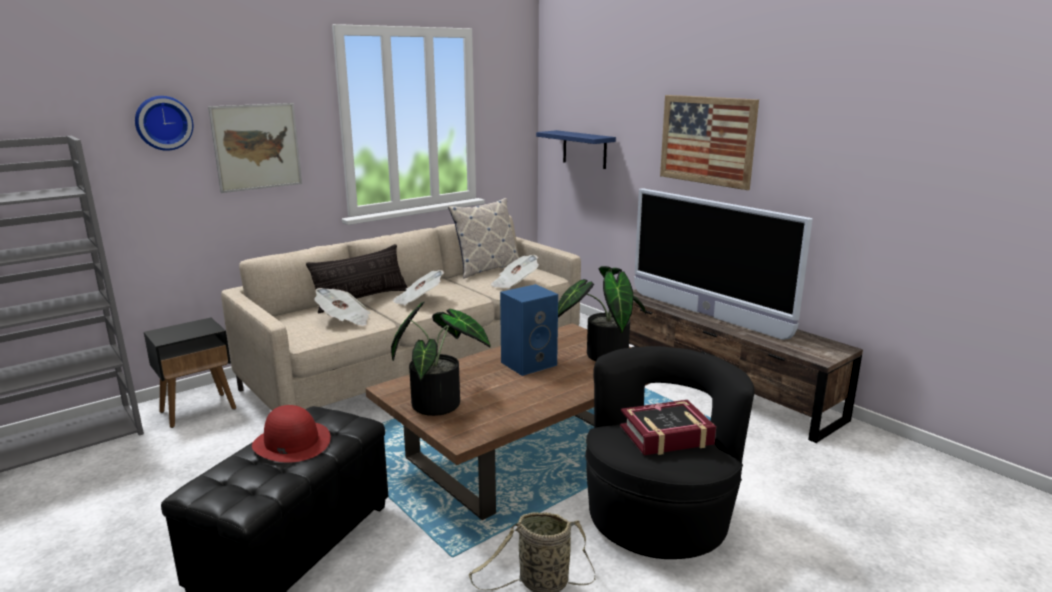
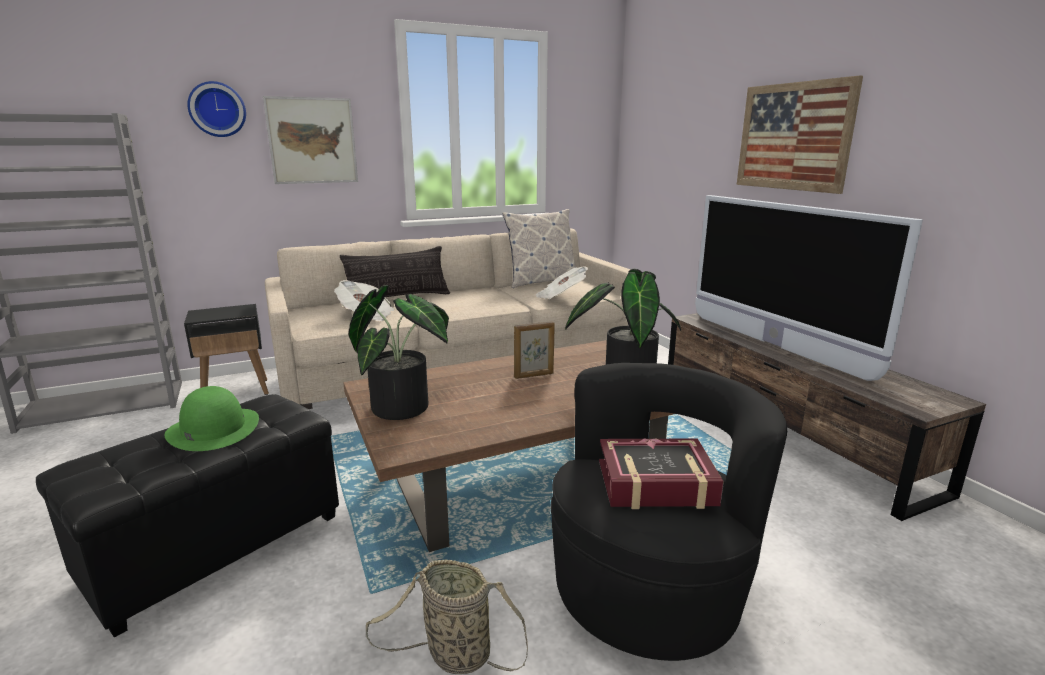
camera: 15 degrees right, 0 degrees up
red hat [252,405,331,463] -> green hat [165,386,259,451]
newspaper [393,270,444,306] -> none
blue speaker [500,284,558,376] -> picture frame [514,321,555,379]
blue shelf [536,130,616,169] -> none

